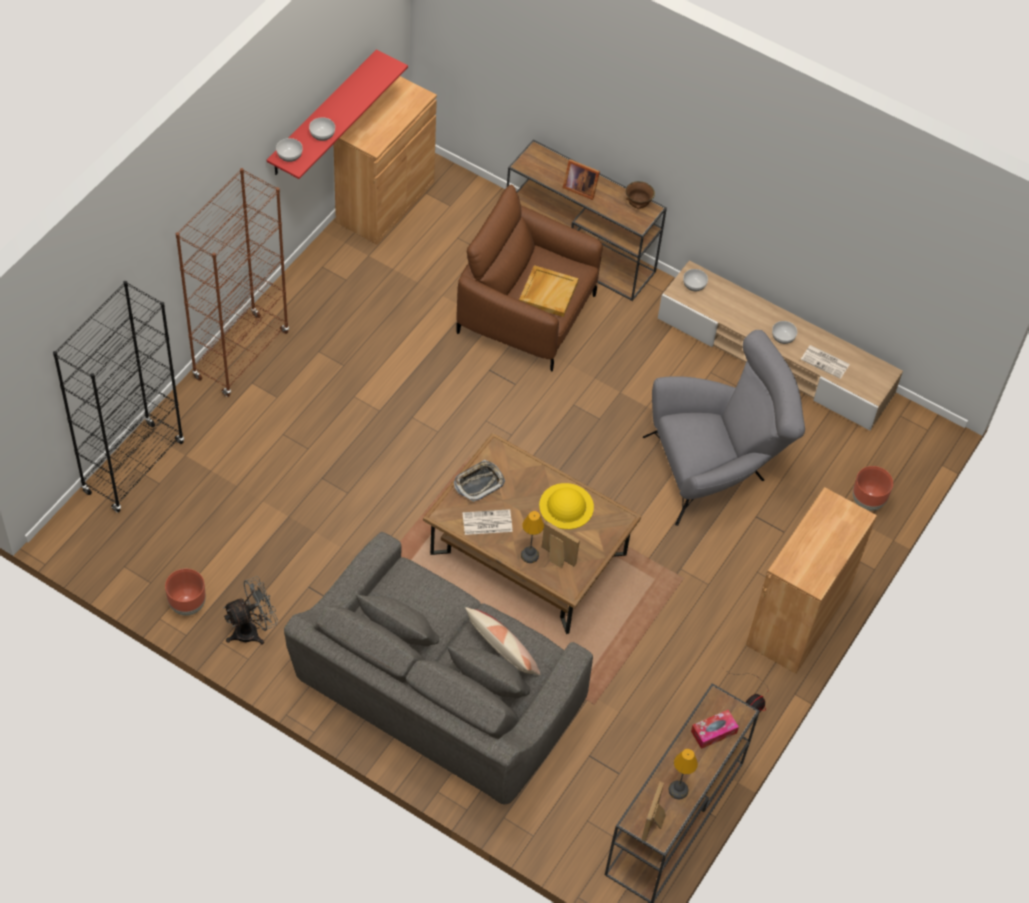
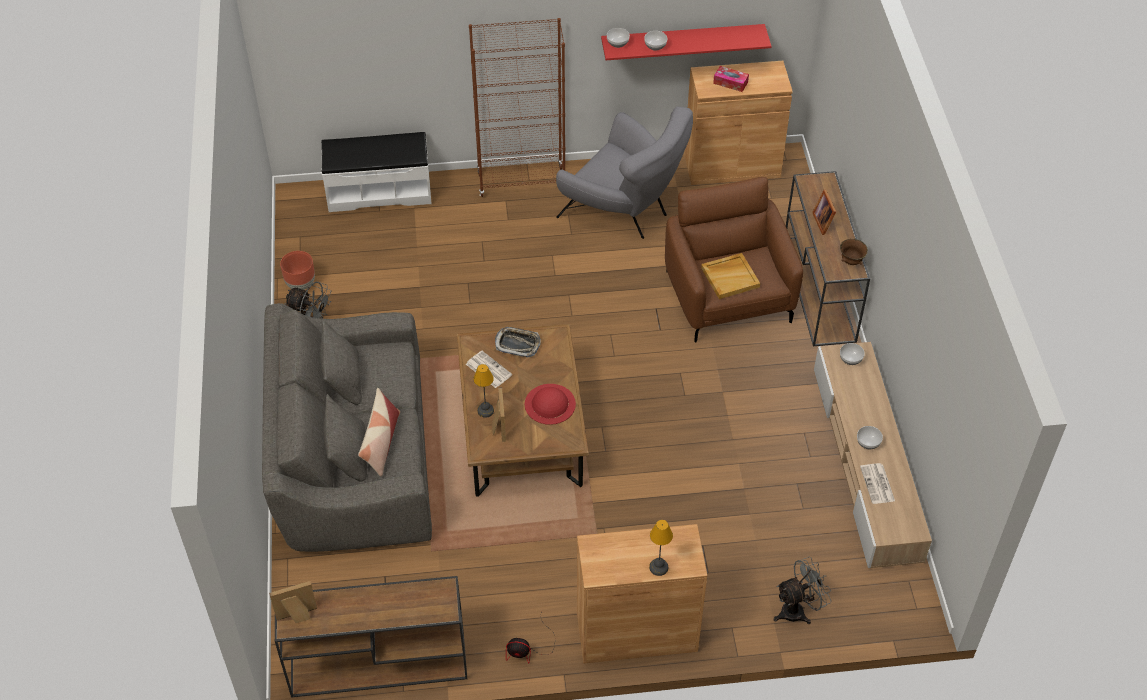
camera: 55 degrees right, 5 degrees down
black bookcase [53,281,184,513] -> white bench [321,132,431,212]
yellow hat [539,483,594,529] -> red hat [525,384,576,425]
grey armchair [643,330,805,526] -> grey armchair moved to [556,107,693,239]
table lamp [669,749,698,799] -> table lamp moved to [649,520,673,576]
tissue box [691,710,739,749] -> tissue box moved to [713,66,749,92]
brown planter [853,466,893,511] -> grey fan [774,557,832,624]

